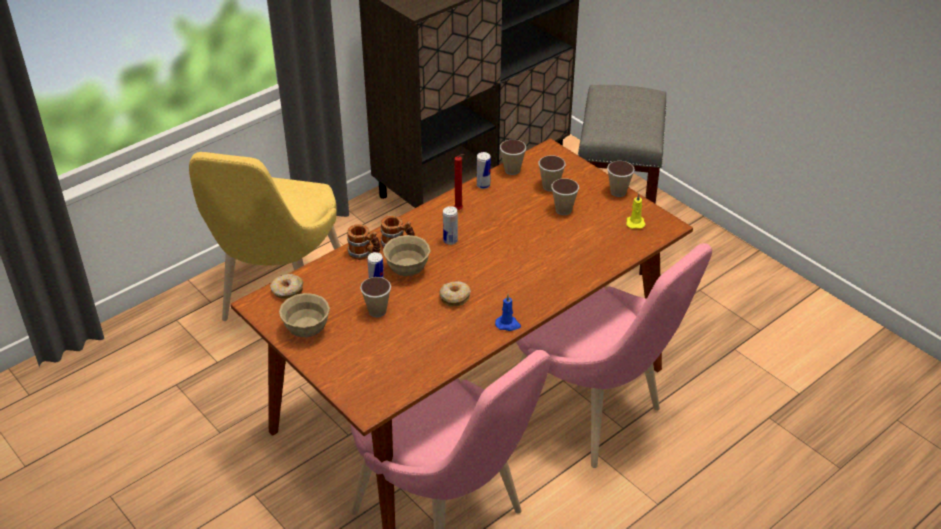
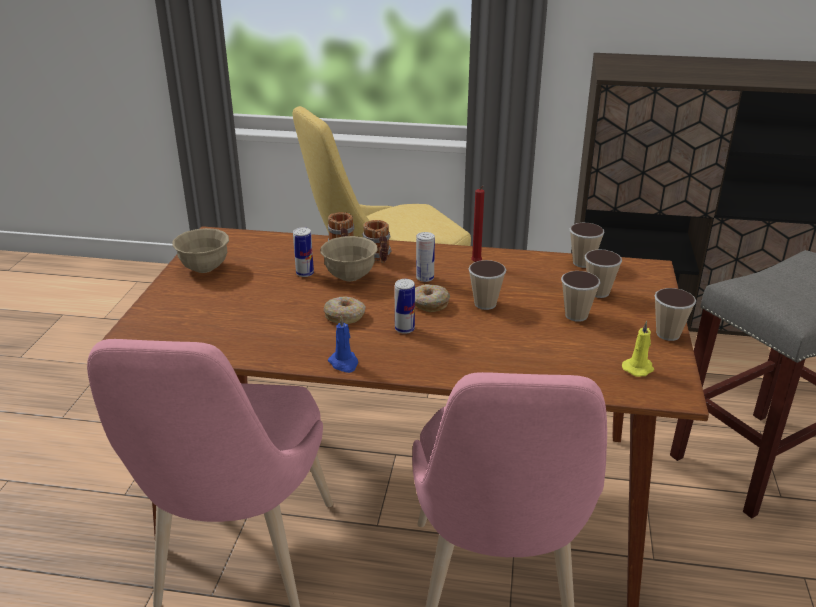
camera: 50 degrees right, 10 degrees down
donut [270,274,303,299] -> donut moved to [415,284,450,312]
cup [360,277,391,317] -> cup moved to [469,260,507,310]
can [477,152,491,189] -> can moved to [395,279,415,334]

